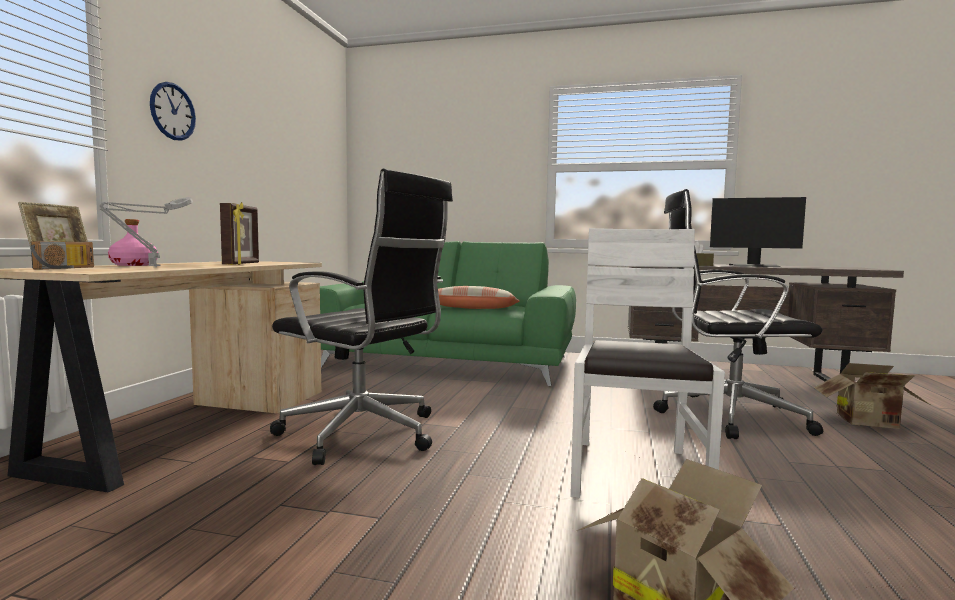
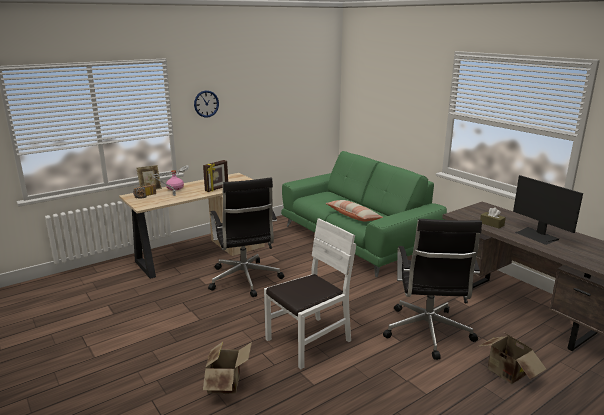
camera: 40 degrees right, 15 degrees up
black office chair [653,189,823,439] -> black office chair turned 135 degrees counterclockwise [383,219,482,360]

